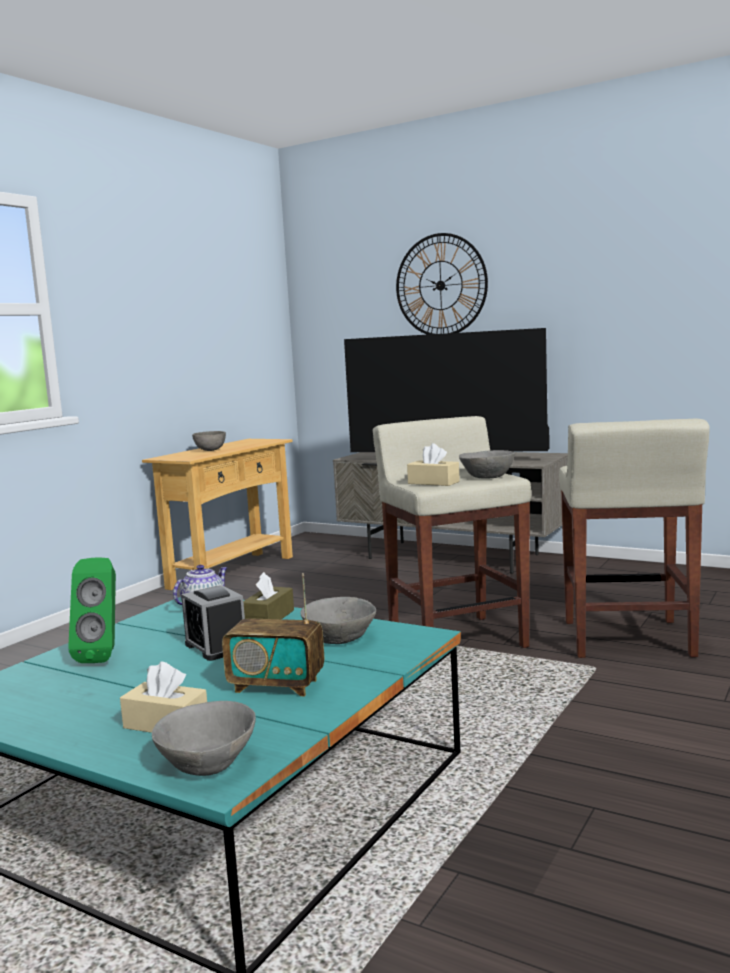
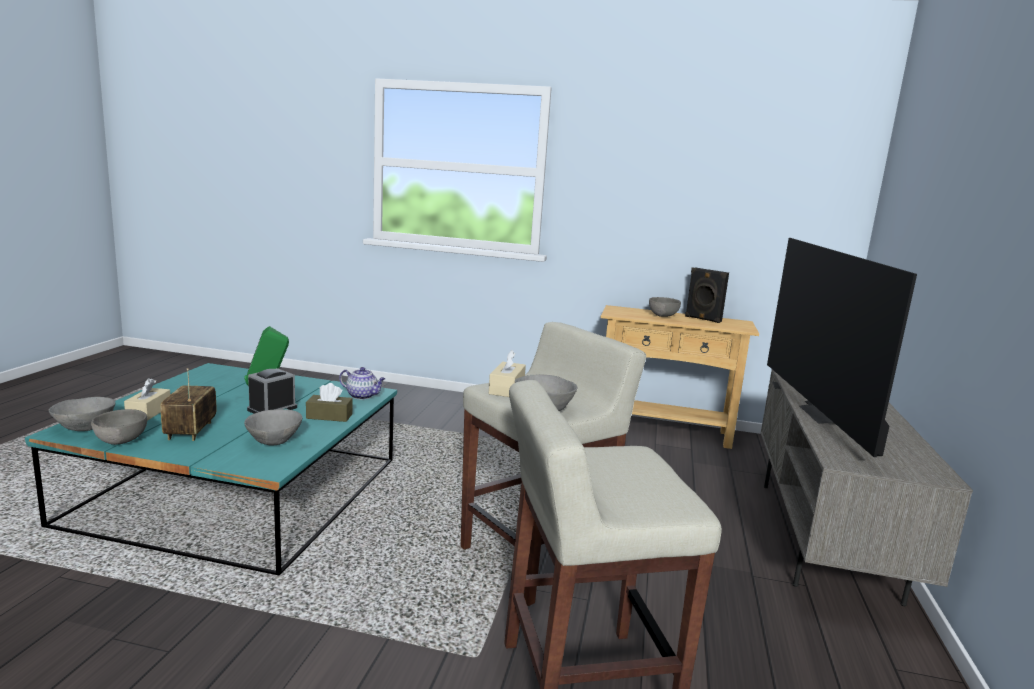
camera: 70 degrees right, 5 degrees up
wall clock [396,233,488,335] -> none
none -> grey bowl [91,409,147,445]
none -> black speaker [685,267,729,323]

